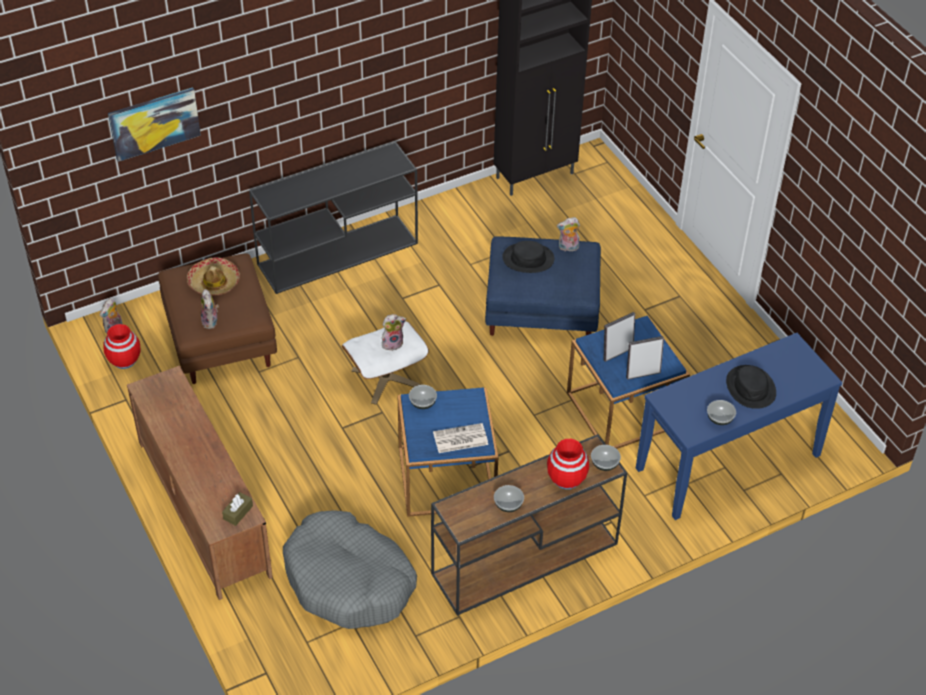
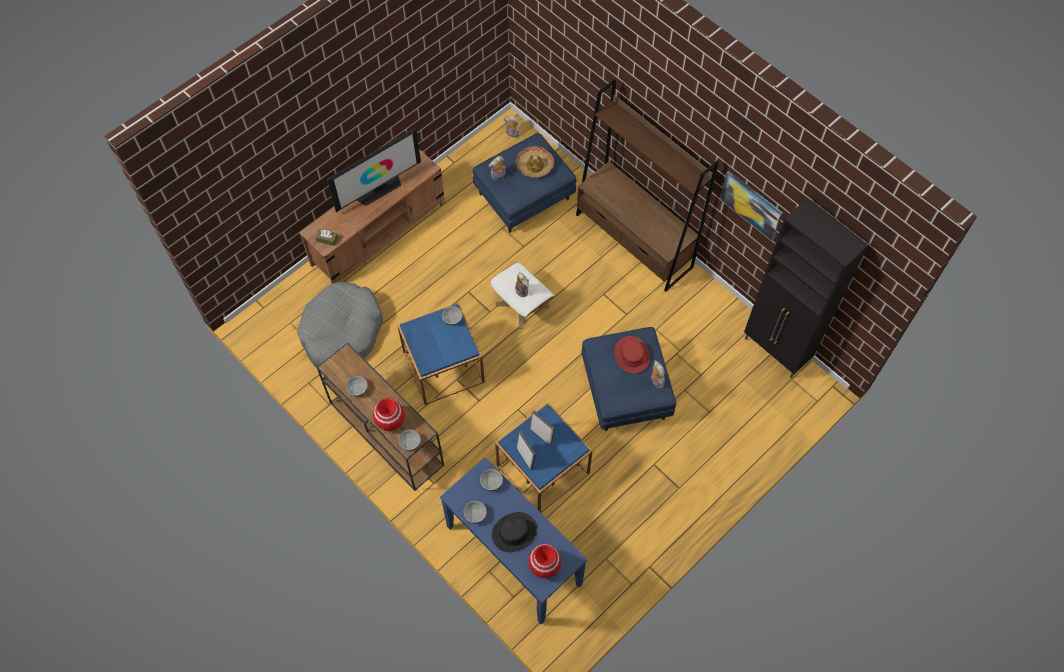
camera: 75 degrees right, 15 degrees up
red vase [103,324,140,369] -> red vase moved to [528,544,561,578]
picture [108,87,201,162] -> picture moved to [720,171,783,241]
brown ottoman [158,254,277,384] -> blue ottoman [473,133,576,233]
black console table [249,142,418,294] -> brown bookcase [576,79,719,292]
newspaper [433,423,488,453] -> none
black hat [502,241,554,273] -> red hat [615,336,650,373]
none -> television [327,127,421,212]
none -> bowl [480,469,503,491]

